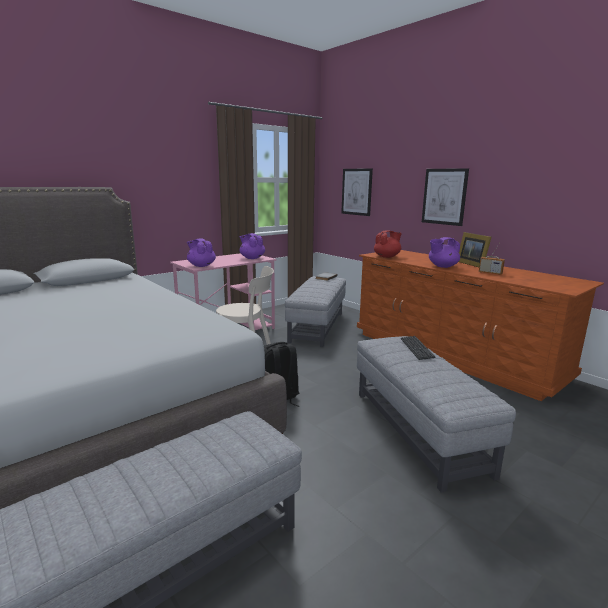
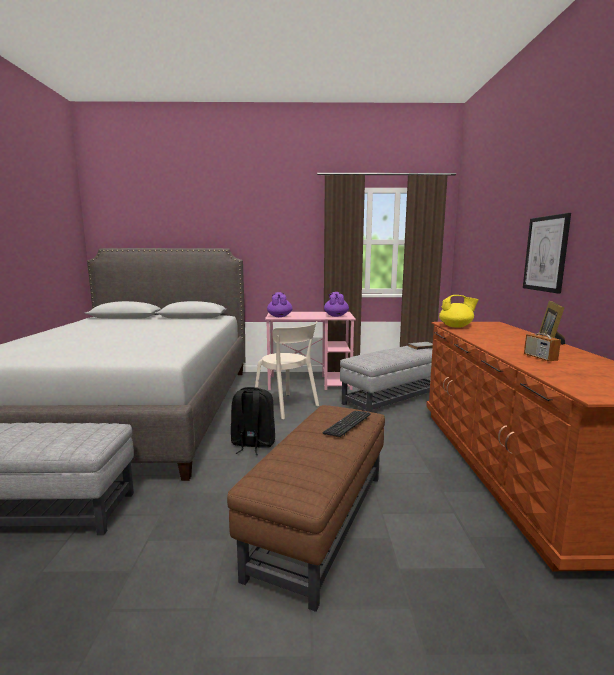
camera: 40 degrees right, 5 degrees down
picture [341,168,373,216] -> none
grey ottoman [357,336,516,493] -> brown ottoman [227,405,385,612]
red teapot [374,231,402,258] -> yellow teapot [439,295,479,328]
purple teapot [429,237,460,268] -> none

